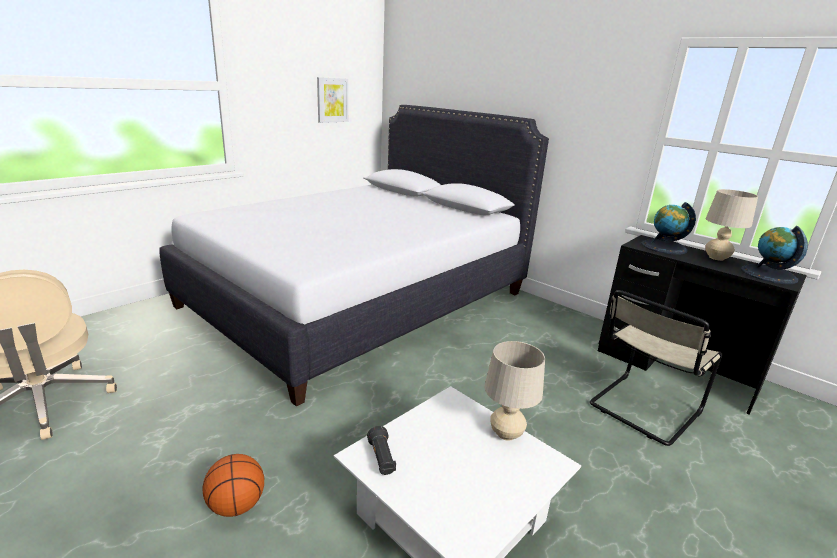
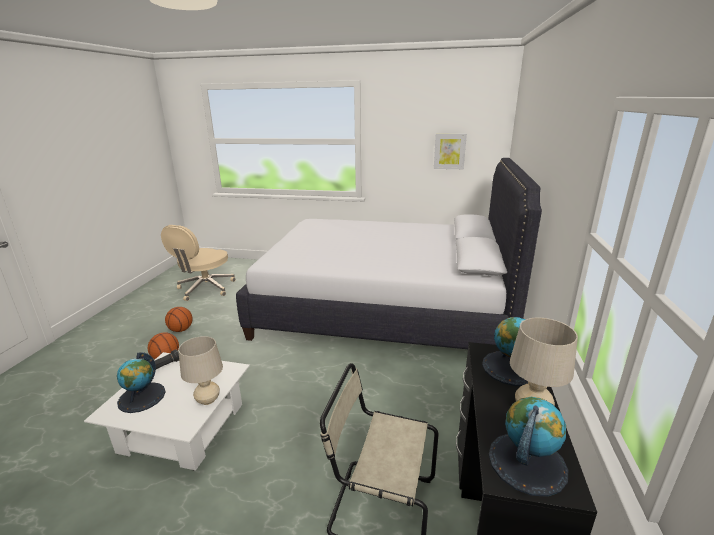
camera: 60 degrees right, 0 degrees up
none -> globe [117,352,166,413]
none -> basketball [165,307,193,332]

